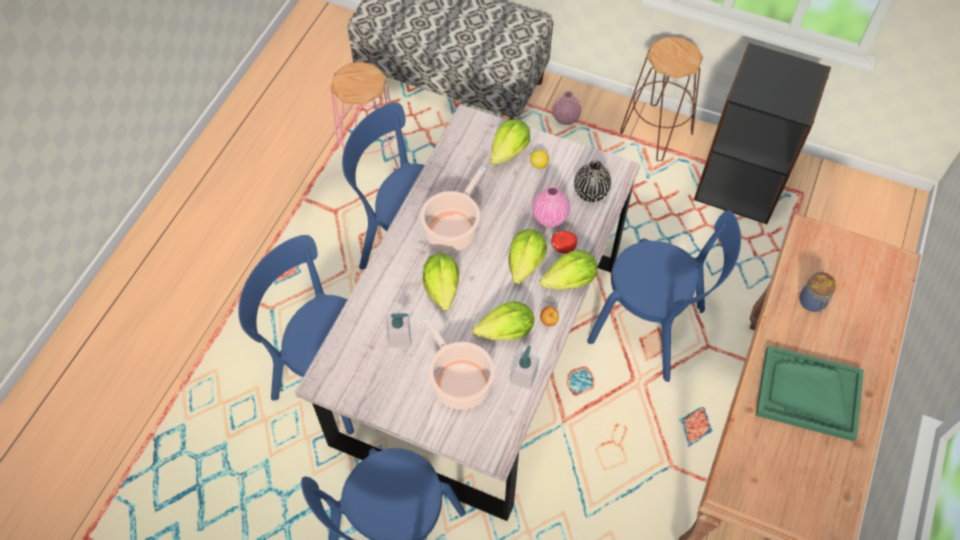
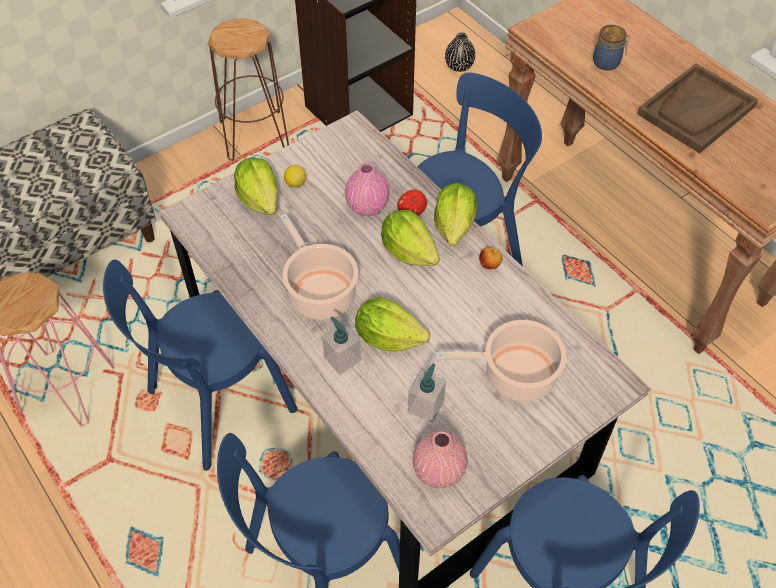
camera: 60 degrees left, 5 degrees down
lettuce [473,301,534,340] -> none
soap dispenser [510,346,539,390] -> soap dispenser moved to [322,317,361,375]
pink vase [552,91,581,125] -> pink vase moved to [413,431,468,488]
black vase [574,160,611,202] -> black vase moved to [445,33,475,72]
green tray [756,345,864,441] -> brown tray [637,64,759,154]

